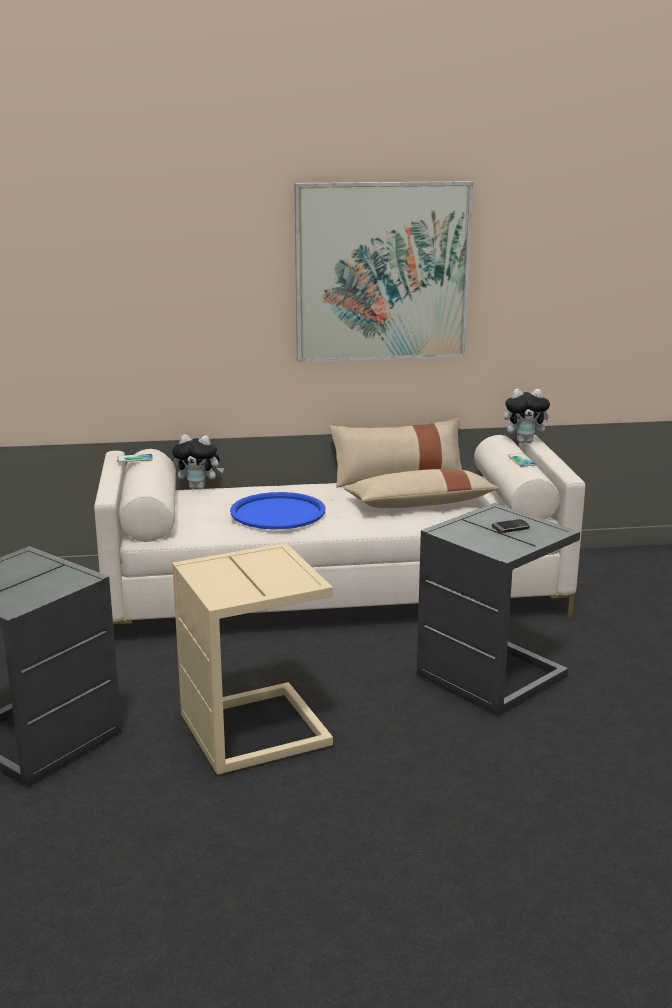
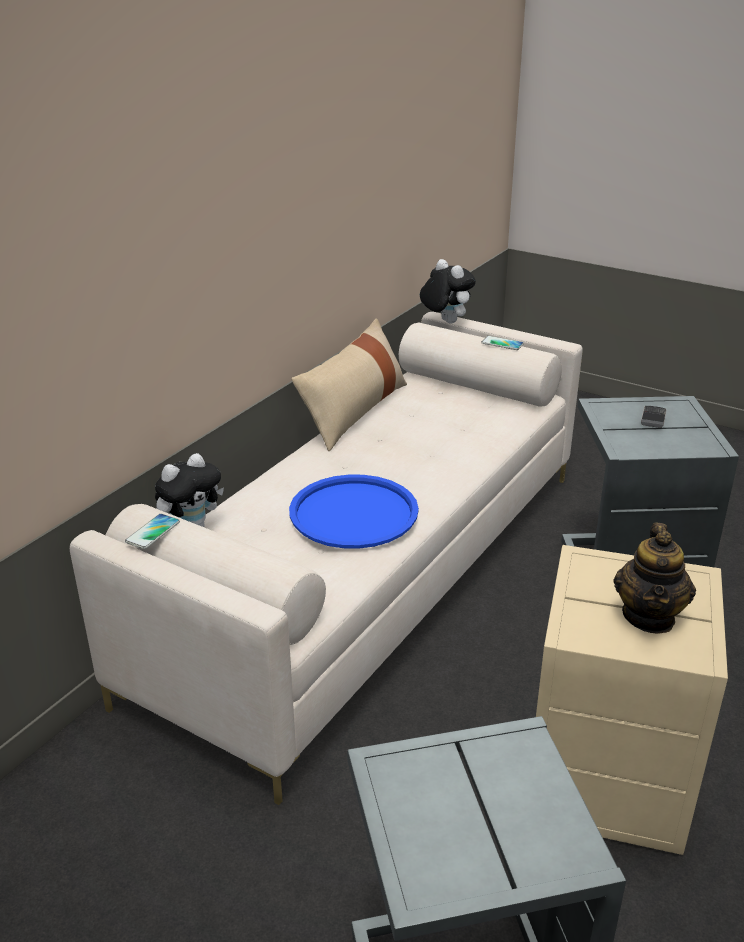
camera: 50 degrees left, 10 degrees up
picture [295,181,473,362] -> none
beige pillow [344,469,499,508] -> none
plush toy [504,389,554,443] -> plush toy turned 75 degrees counterclockwise [420,259,476,323]
none -> teapot [614,523,696,634]

